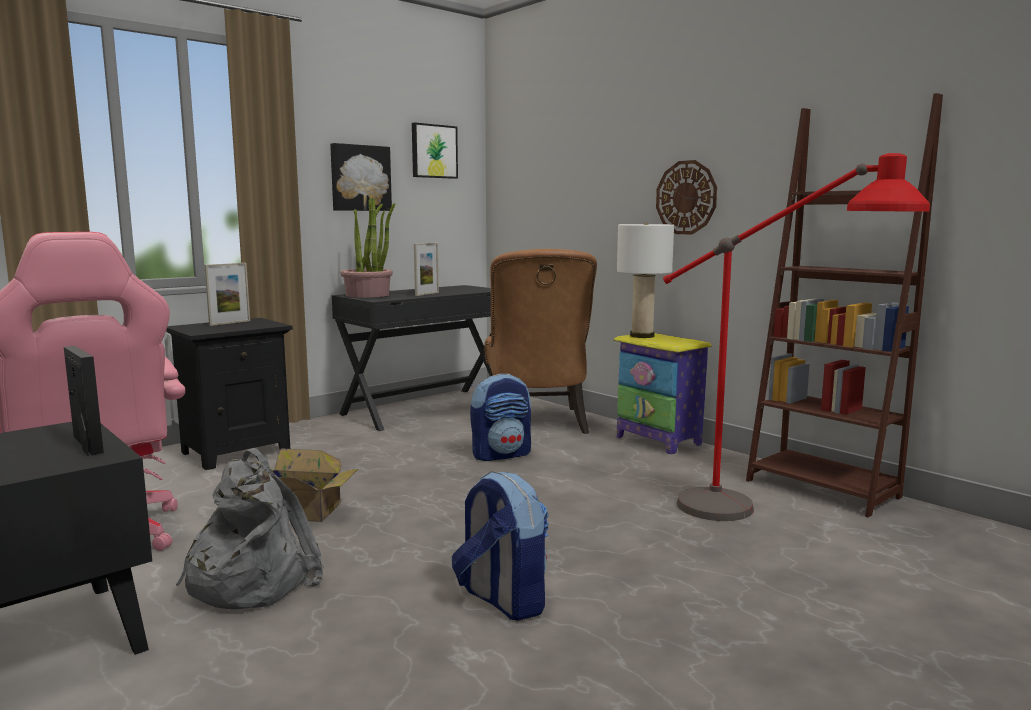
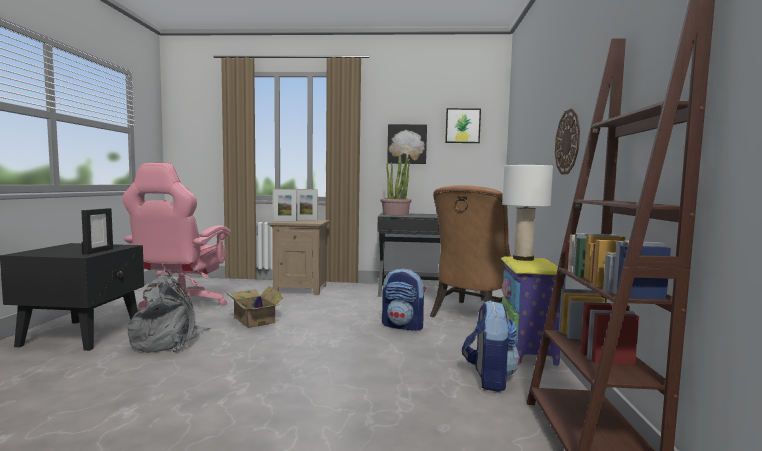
camera: 45 degrees right, 5 degrees down
black nightstand [166,318,293,470] -> beige nightstand [268,220,330,295]
picture frame [414,243,439,296] -> picture frame moved to [272,189,297,222]
backpack [452,471,549,621] -> backpack moved to [462,300,520,392]
red floor lamp [663,153,930,521] -> none

